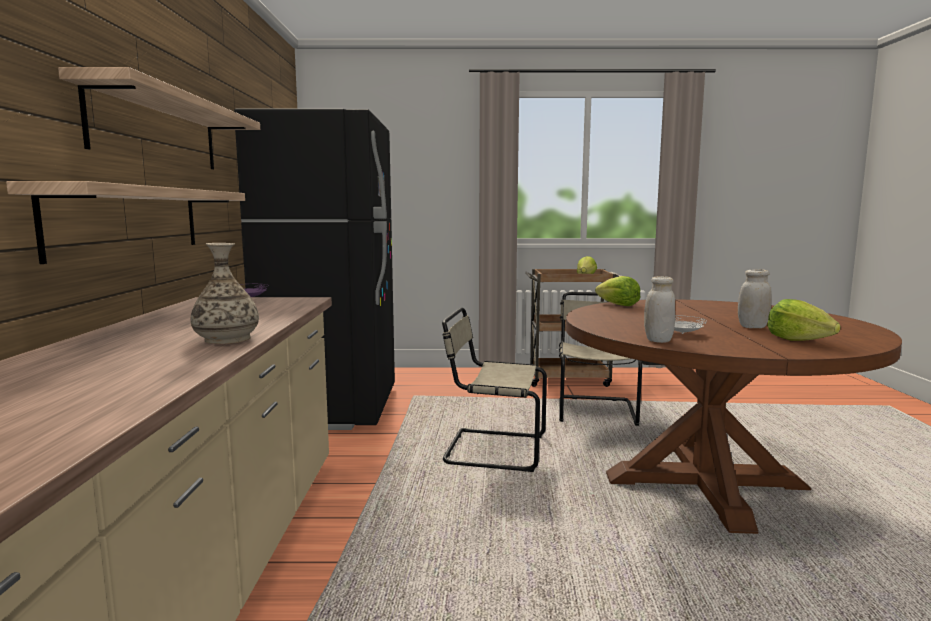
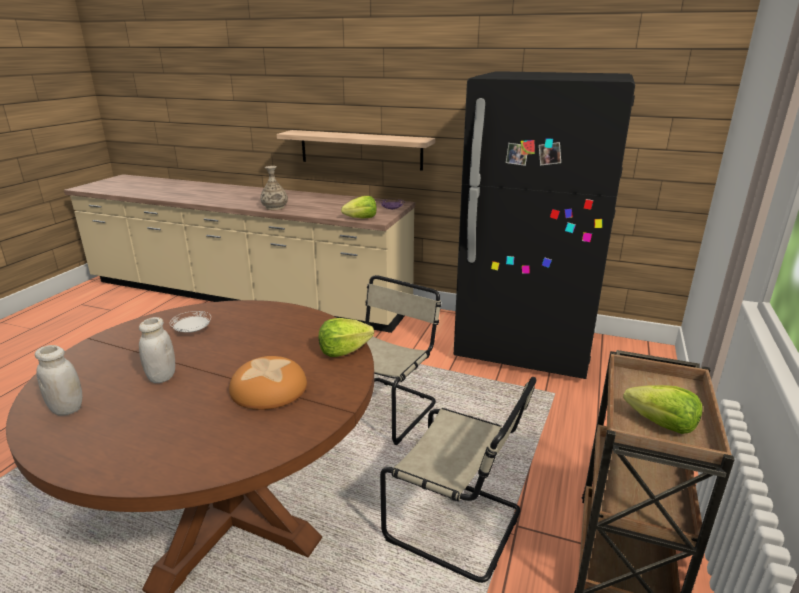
camera: 110 degrees right, 15 degrees up
shelf [58,67,260,169] -> none
white jar [644,276,675,343] -> white jar moved to [35,345,82,416]
lettuce [767,299,840,341] -> lettuce moved to [341,196,377,218]
none -> bread [229,356,307,410]

